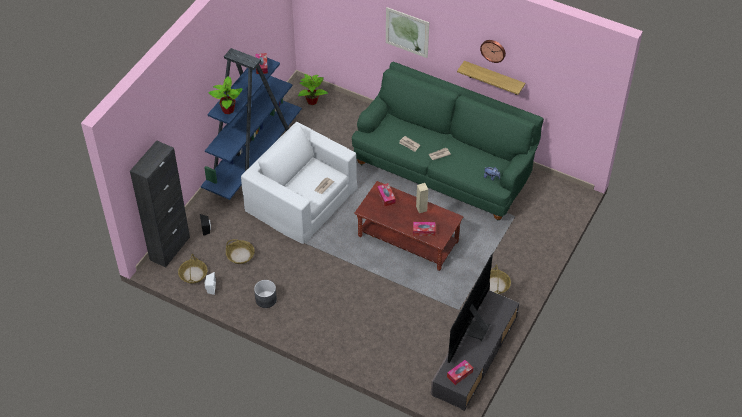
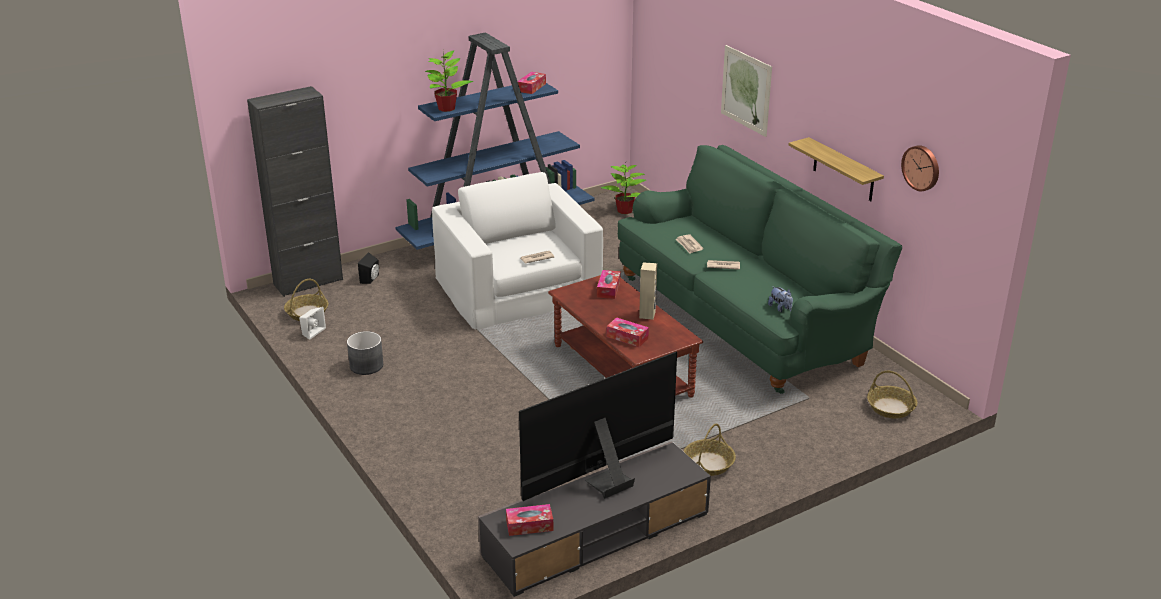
camera: 30 degrees right, 20 degrees down
basket [226,239,255,264] -> basket moved to [867,371,917,419]
wall clock [480,40,506,63] -> wall clock moved to [901,145,939,191]

